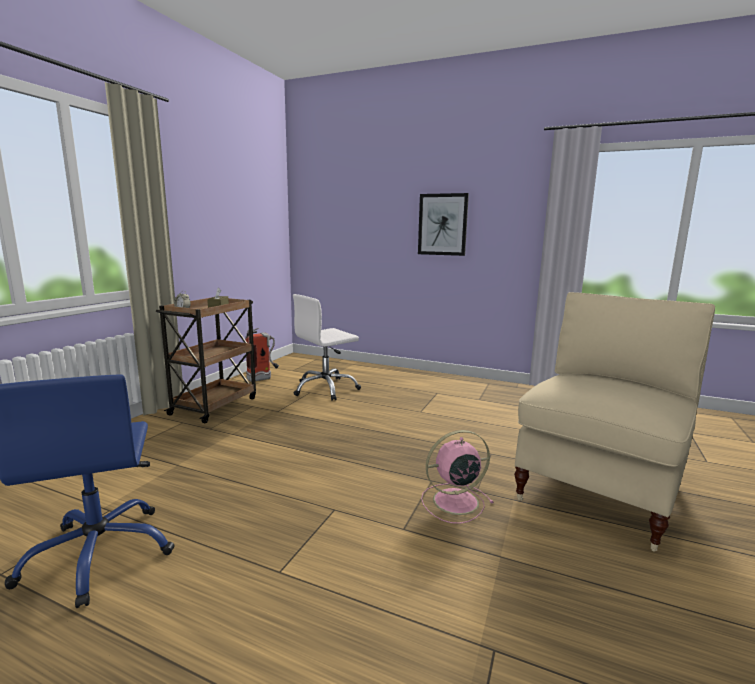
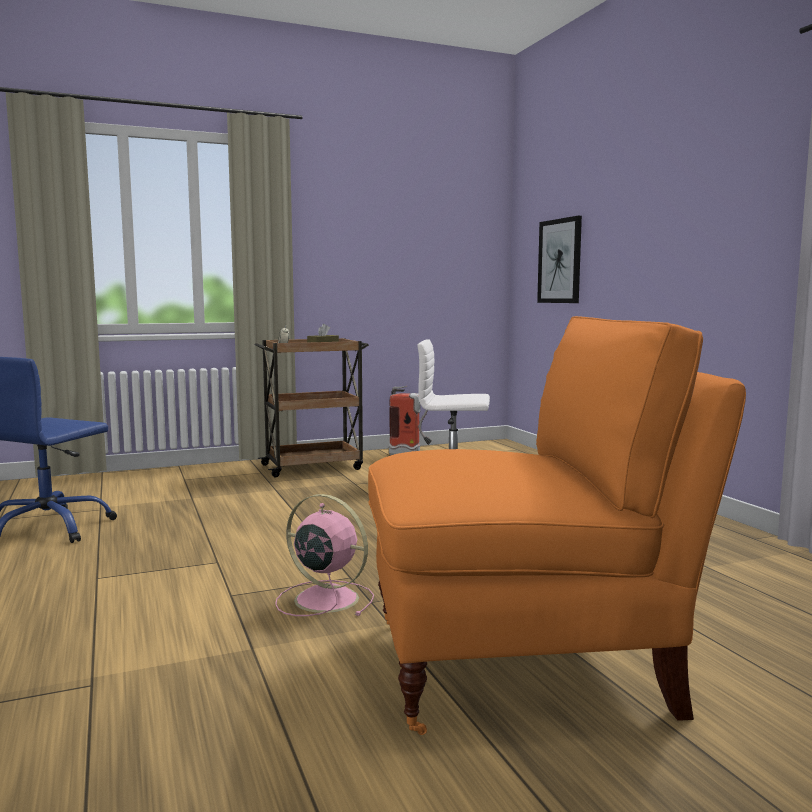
camera: 45 degrees right, 5 degrees down
picture [418,193,469,256] -> picture moved to [537,216,582,303]
beige chair [514,292,715,552] -> orange chair [368,316,746,735]

